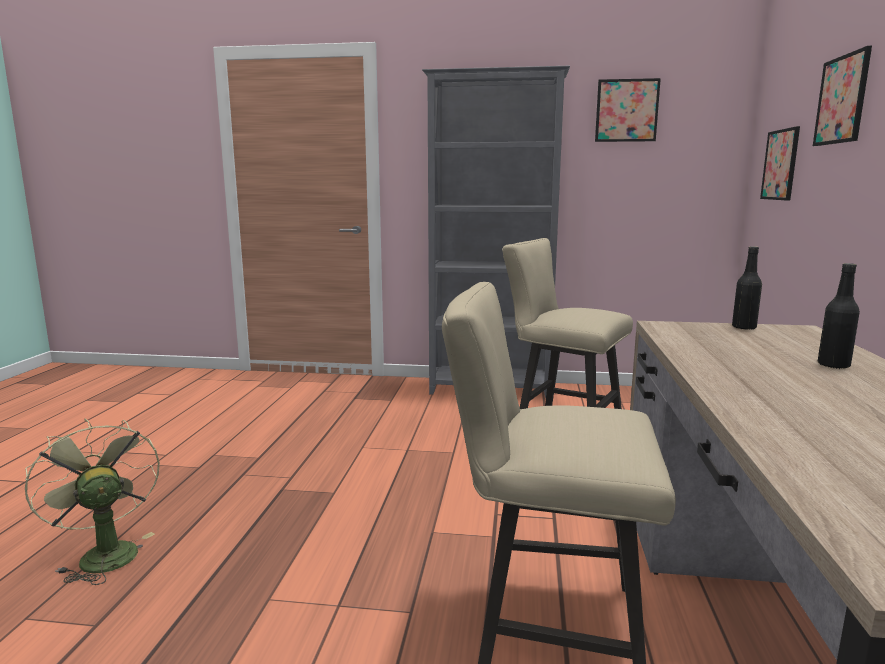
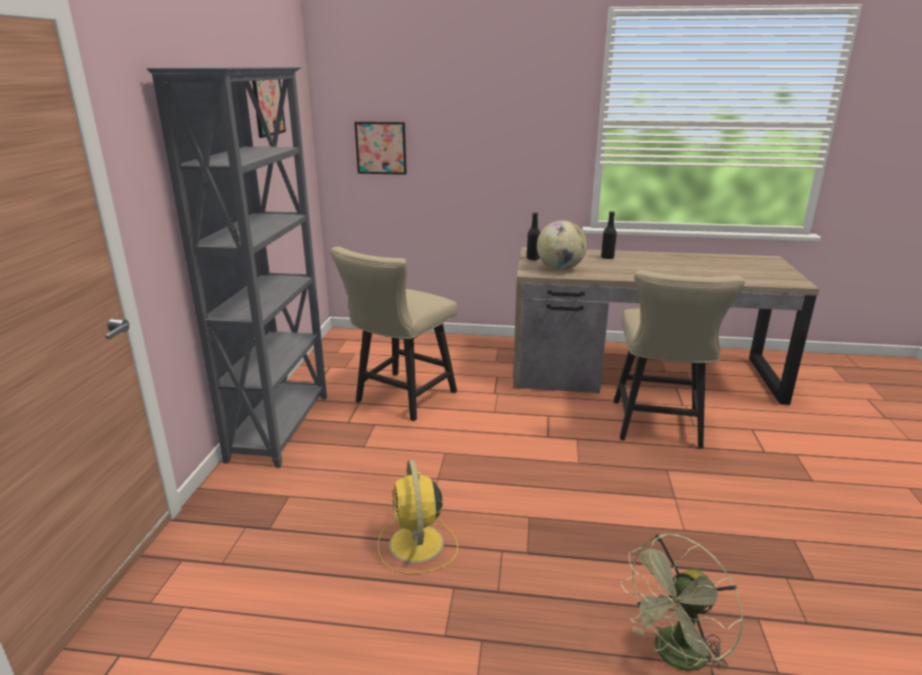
camera: 90 degrees left, 10 degrees up
picture [813,46,872,146] -> none
none -> yellow fan [378,460,458,574]
none -> globe [537,220,587,270]

